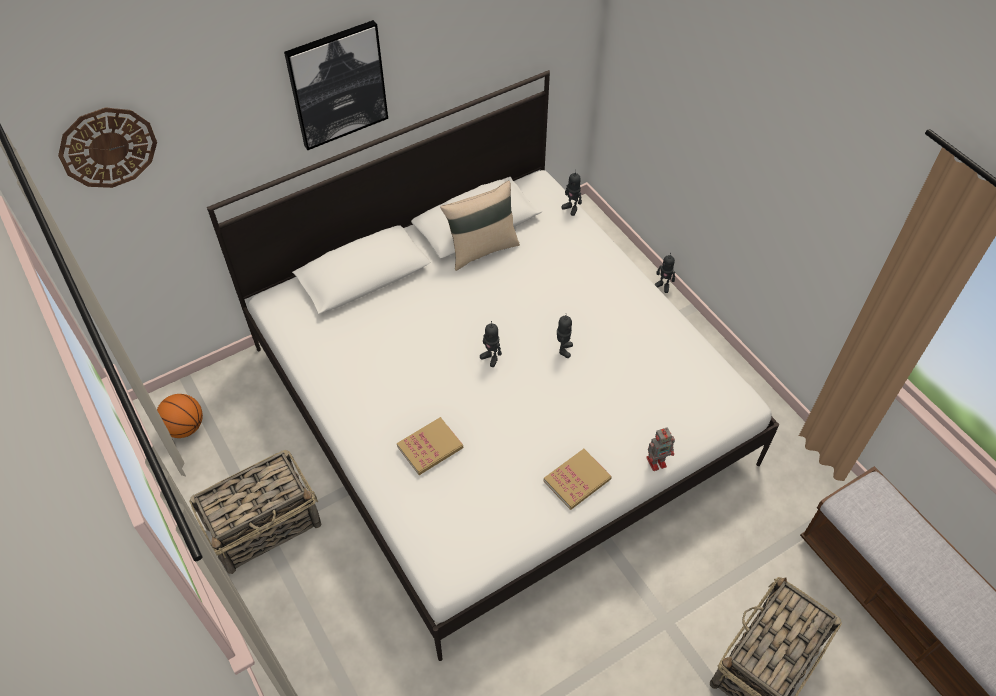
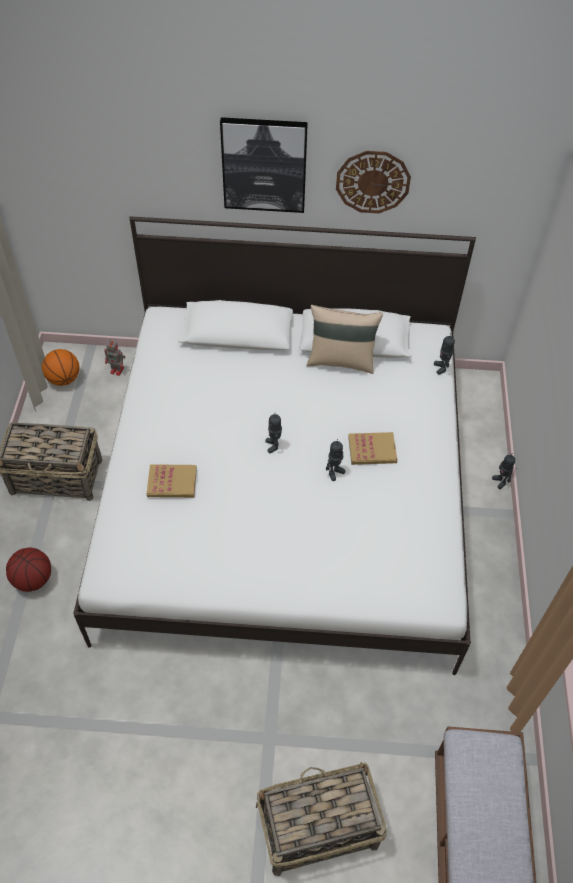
camera: 35 degrees right, 0 degrees up
wall clock [58,107,157,188] -> wall clock moved to [336,151,411,213]
book [543,449,612,510] -> book moved to [348,432,397,465]
toy robot [646,427,675,471] -> toy robot moved to [104,340,125,376]
none -> basketball [6,548,51,592]

